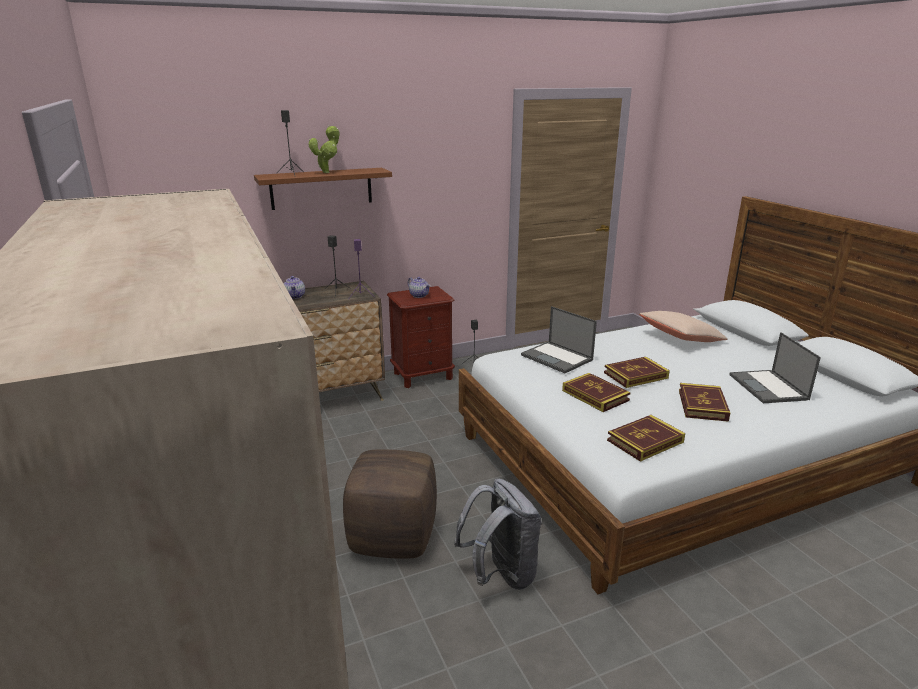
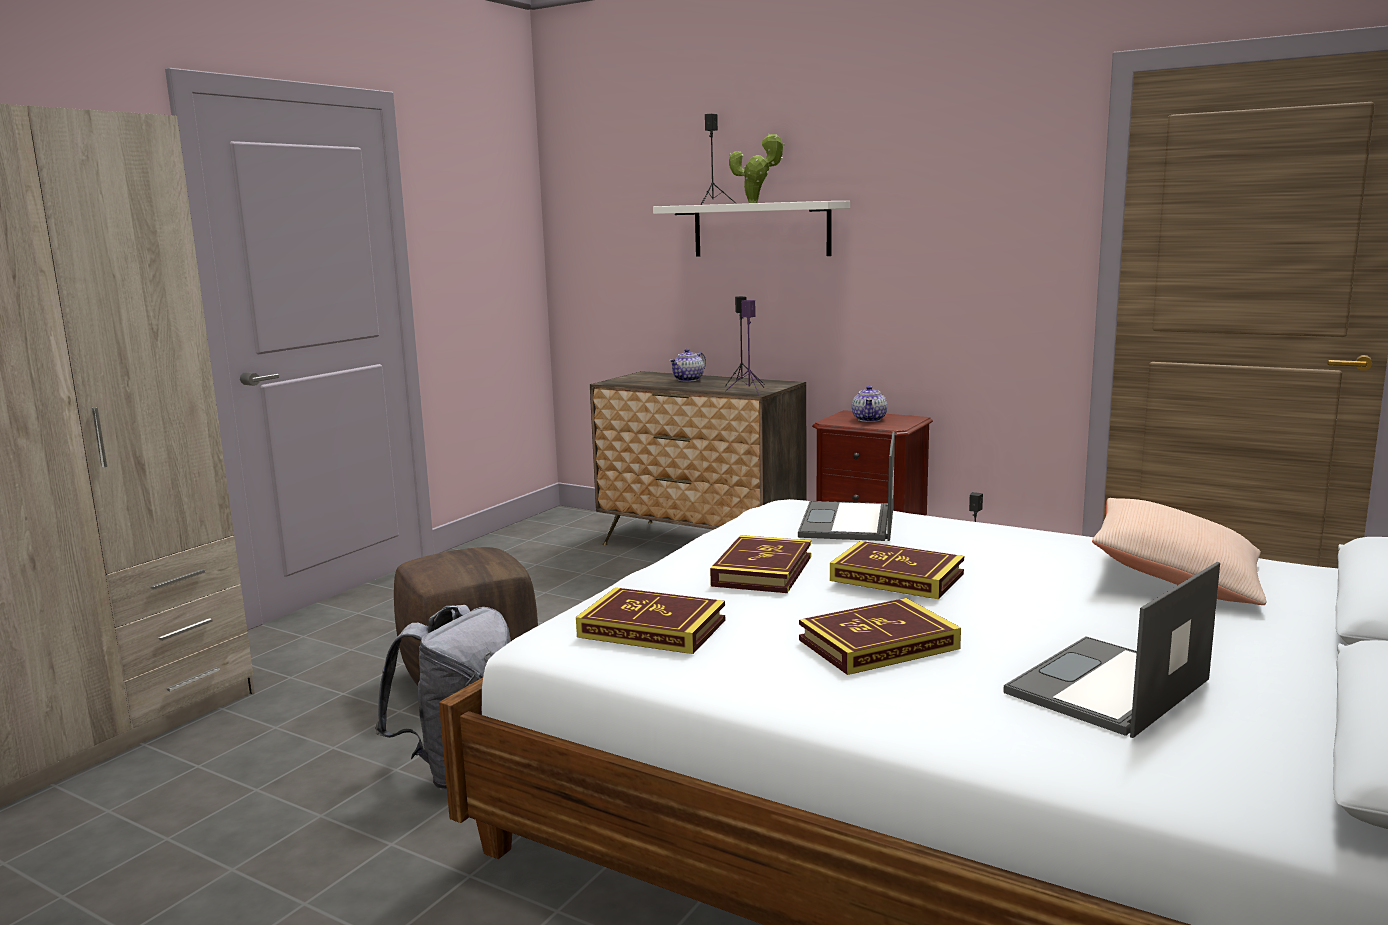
camera: 55 degrees right, 10 degrees down
brown shelf [254,168,392,210] -> white shelf [653,201,850,256]

